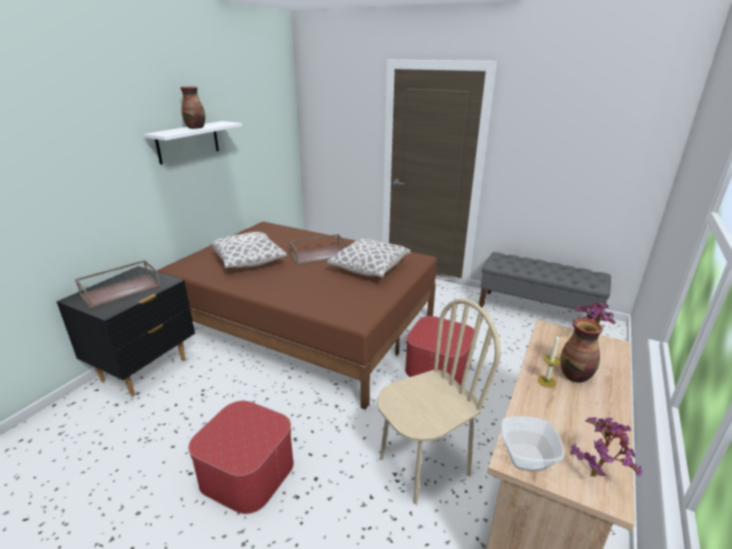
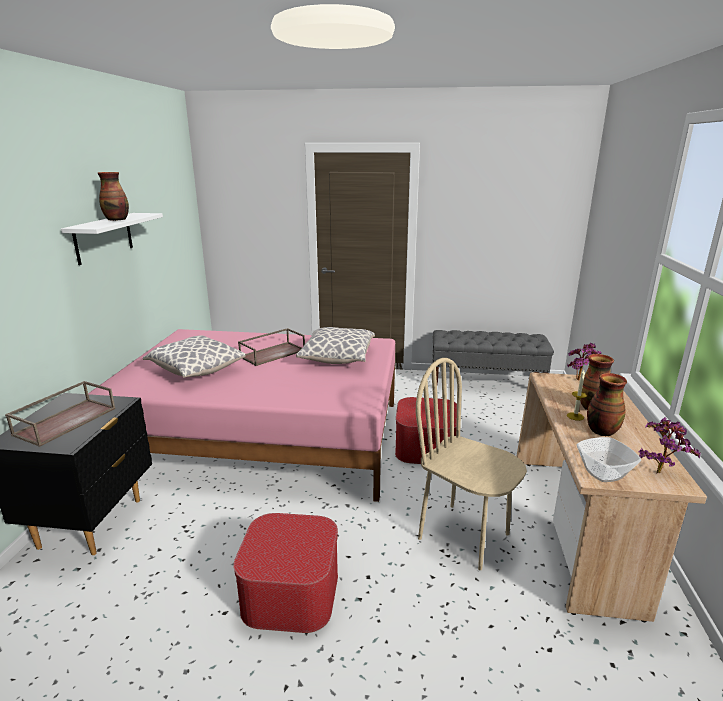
camera: 20 degrees left, 5 degrees down
brown bed [157,222,437,410] -> pink bed [88,329,395,502]
beige chair [377,298,500,504] -> beige chair turned 90 degrees counterclockwise [416,358,527,570]
none -> vase [587,373,627,436]

